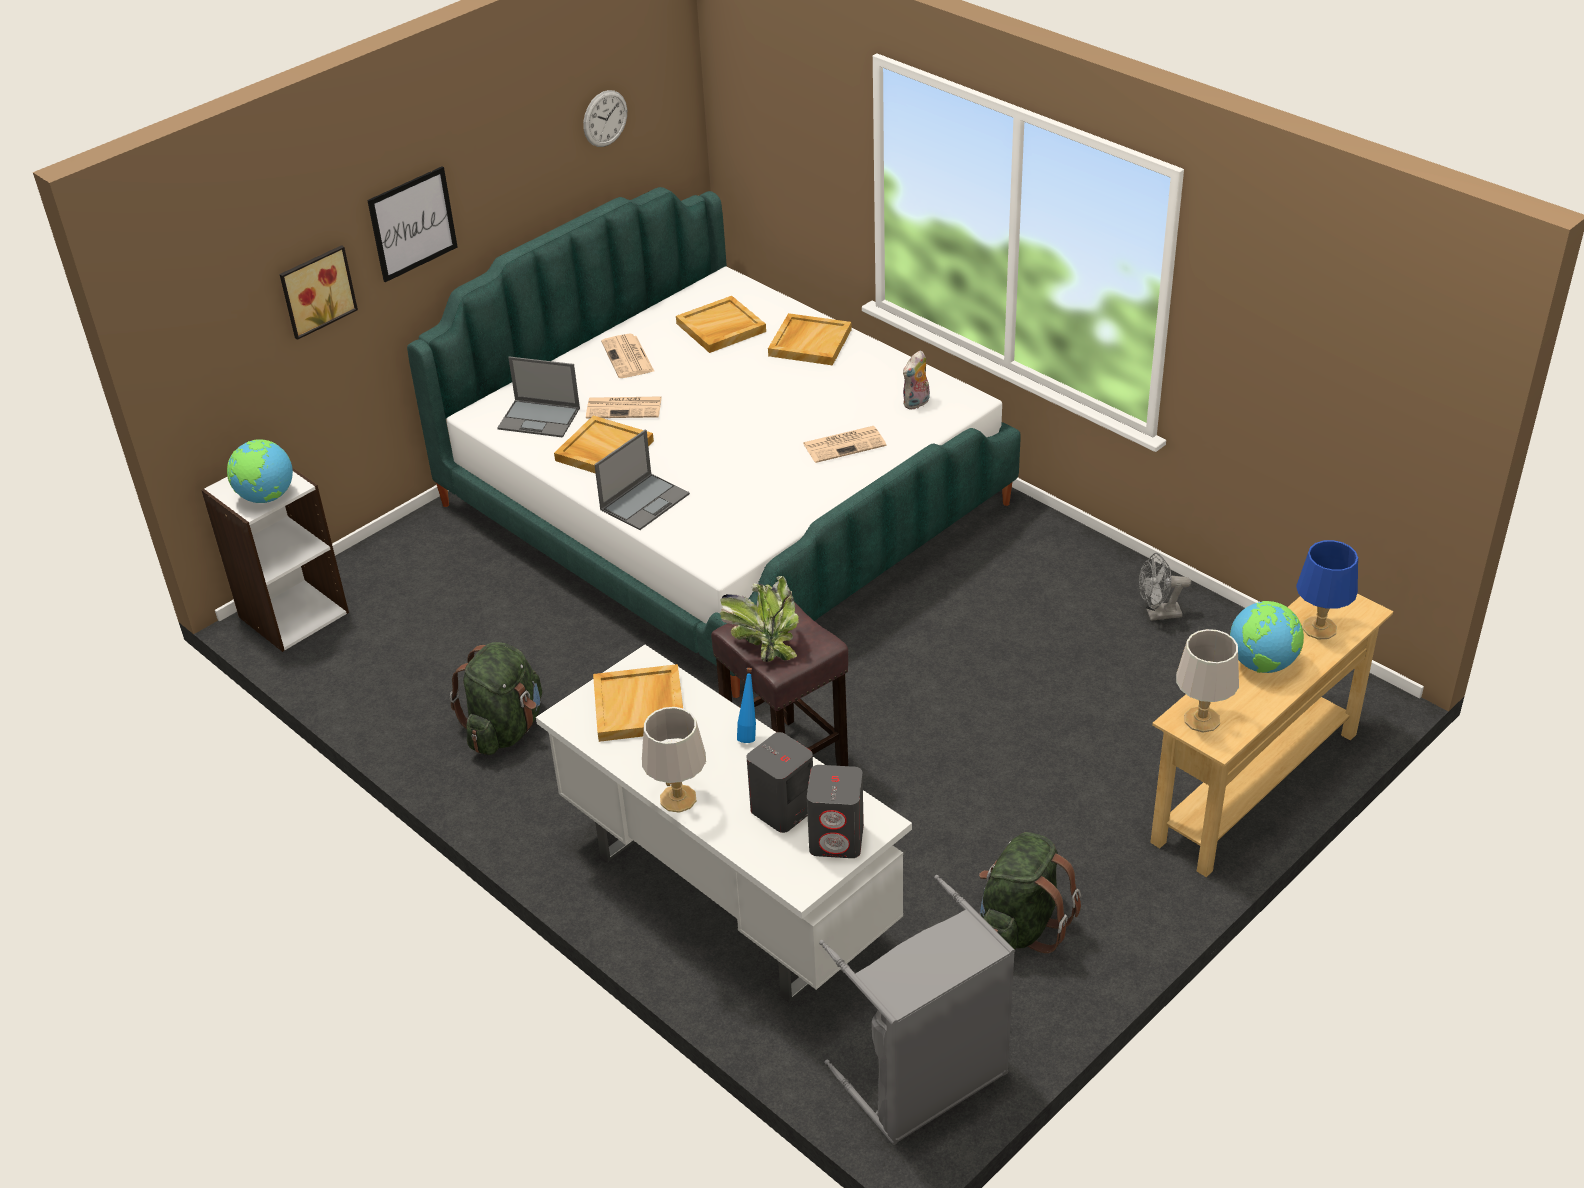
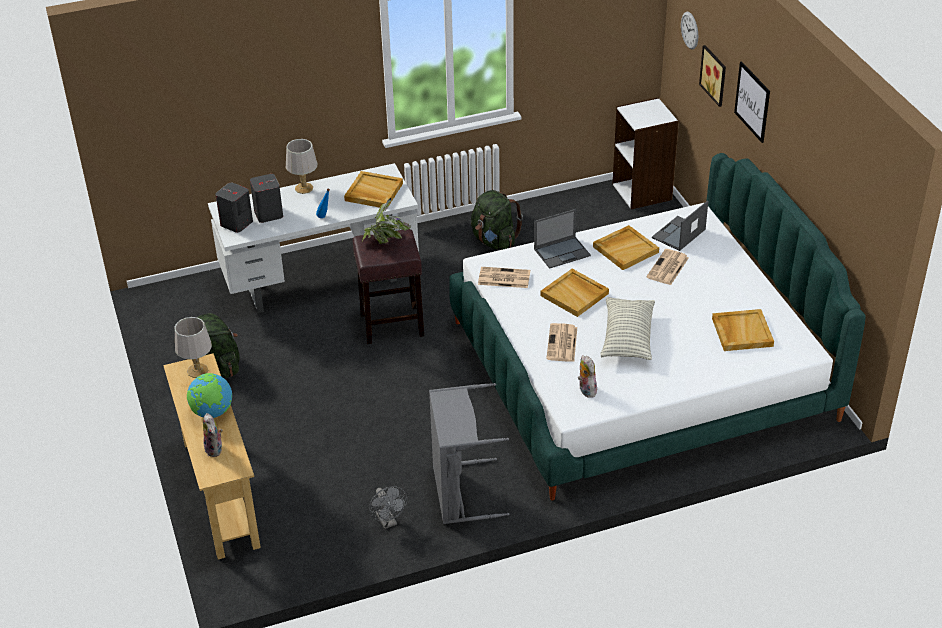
camera: 115 degrees right, 0 degrees up
globe [227,439,293,503] -> none
wall clock [583,90,627,147] -> wall clock moved to [681,12,698,50]
laptop [594,429,690,530] -> laptop turned 90 degrees counterclockwise [534,209,591,269]
newspaper [601,334,655,378] -> newspaper moved to [478,267,530,288]
beige tray [768,313,852,366] -> beige tray moved to [541,269,609,317]
grey laundry basket [819,875,1015,1145] -> grey laundry basket moved to [429,383,509,524]
grey fan [1139,553,1191,621] -> grey fan turned 135 degrees clockwise [369,486,407,529]
blue table lamp [1296,540,1358,639] -> plush toy [203,413,223,457]
none -> pillow [600,297,655,360]

